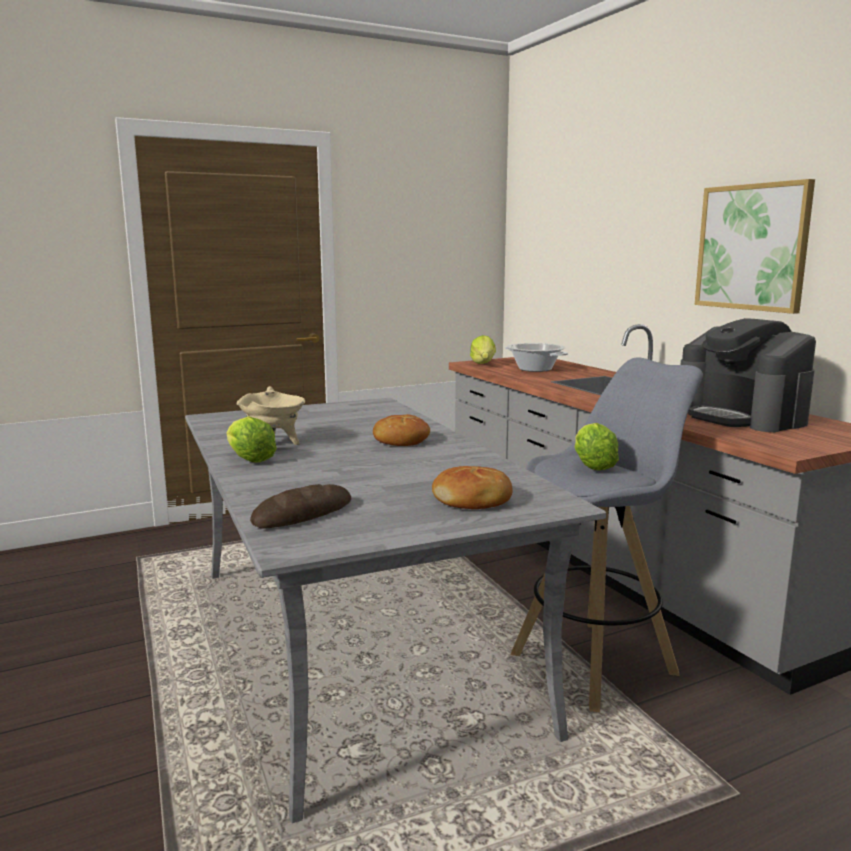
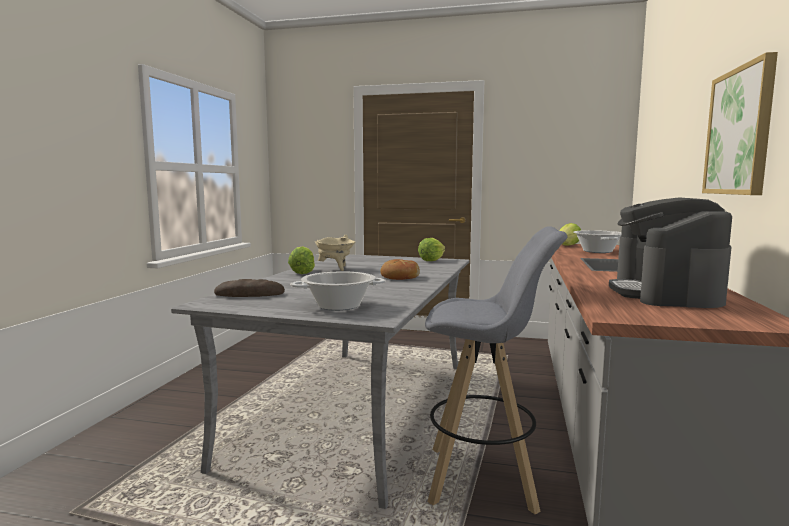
camera: 40 degrees right, 5 degrees down
bread [432,466,513,509] -> cooking pot [290,271,386,311]
lettuce [575,423,619,471] -> lettuce moved to [418,238,445,261]

